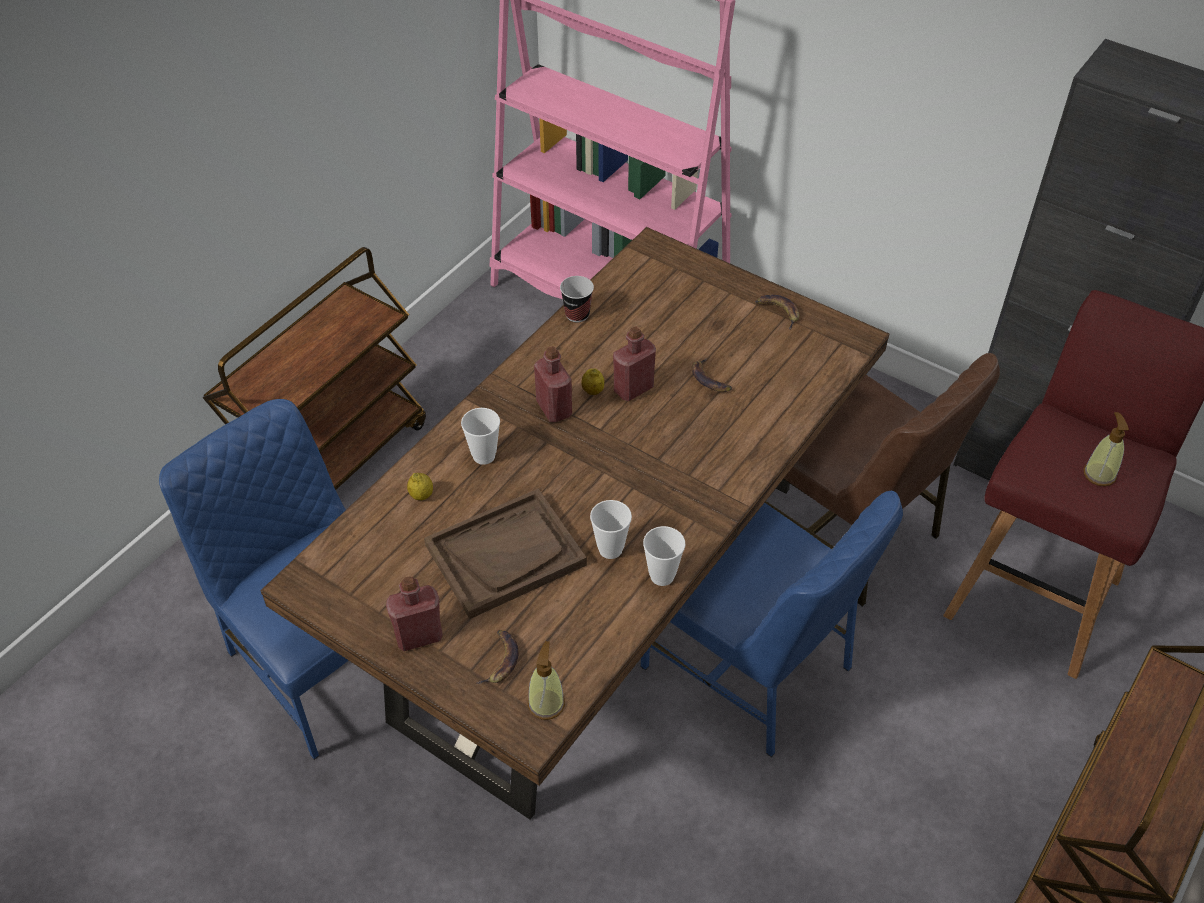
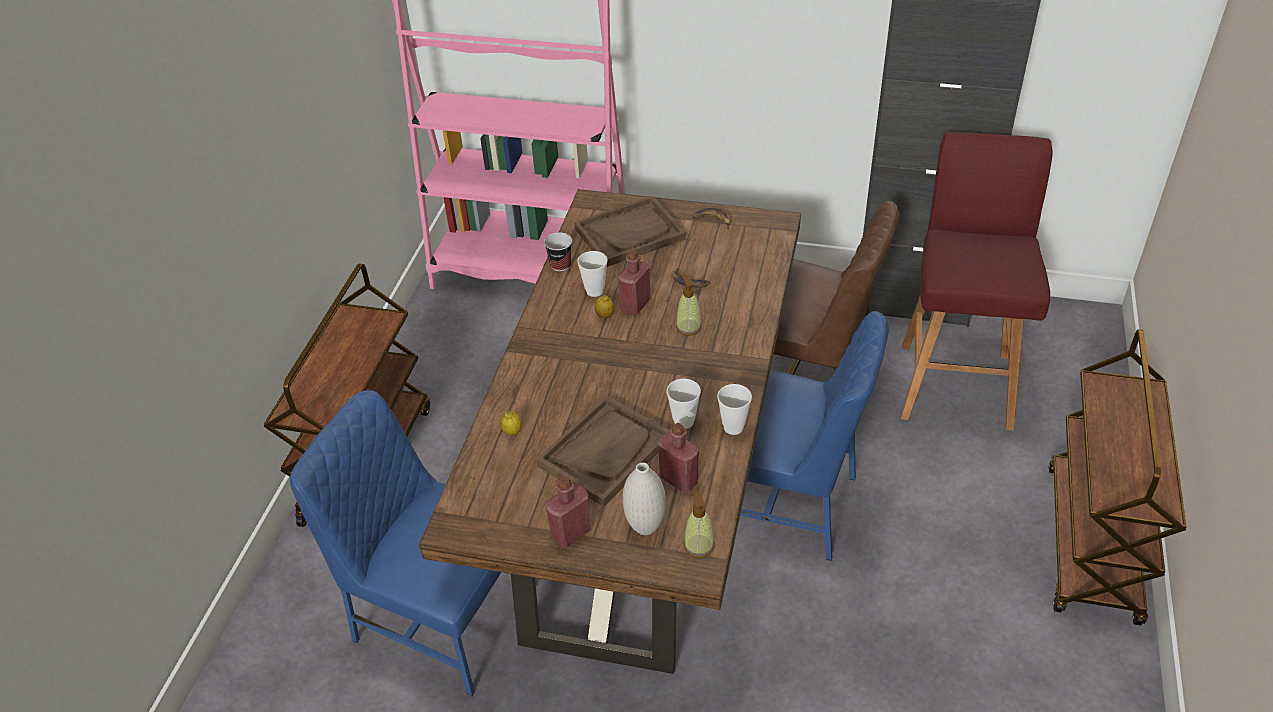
camera: 20 degrees left, 5 degrees down
cup [461,408,500,465] -> cup moved to [577,251,608,297]
banana [477,630,518,684] -> white vase [623,463,666,535]
red bottle [534,346,572,422] -> red bottle moved to [658,423,699,492]
soap dispenser [1084,412,1129,486] -> soap dispenser moved to [676,274,702,336]
none -> brown tray [574,196,686,267]

